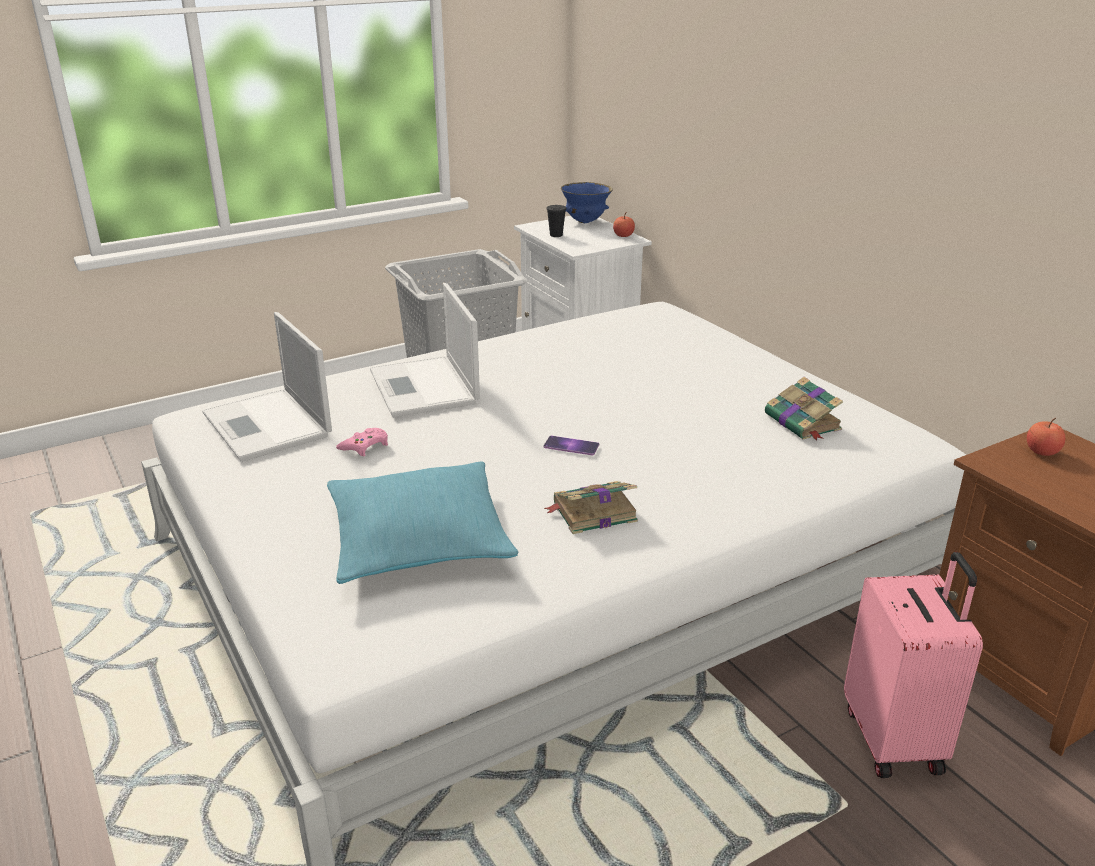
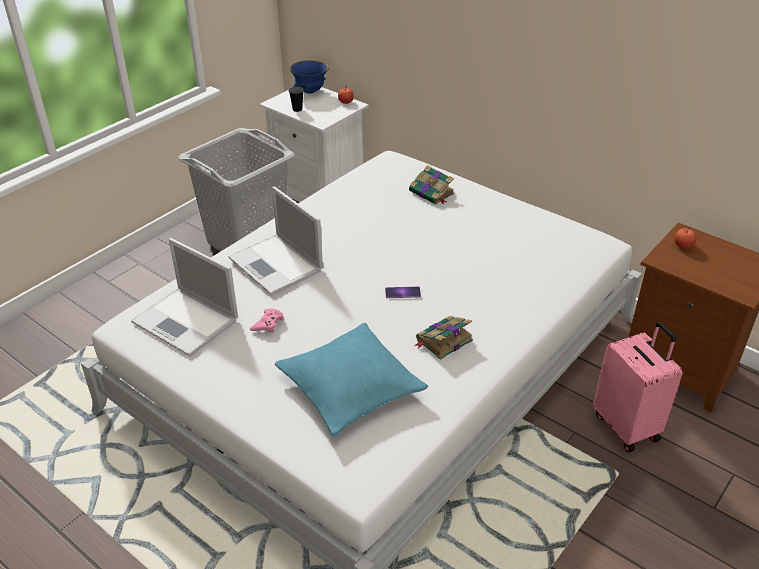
camera: 20 degrees left, 10 degrees up
book [765,377,843,440] -> book moved to [409,165,454,204]

